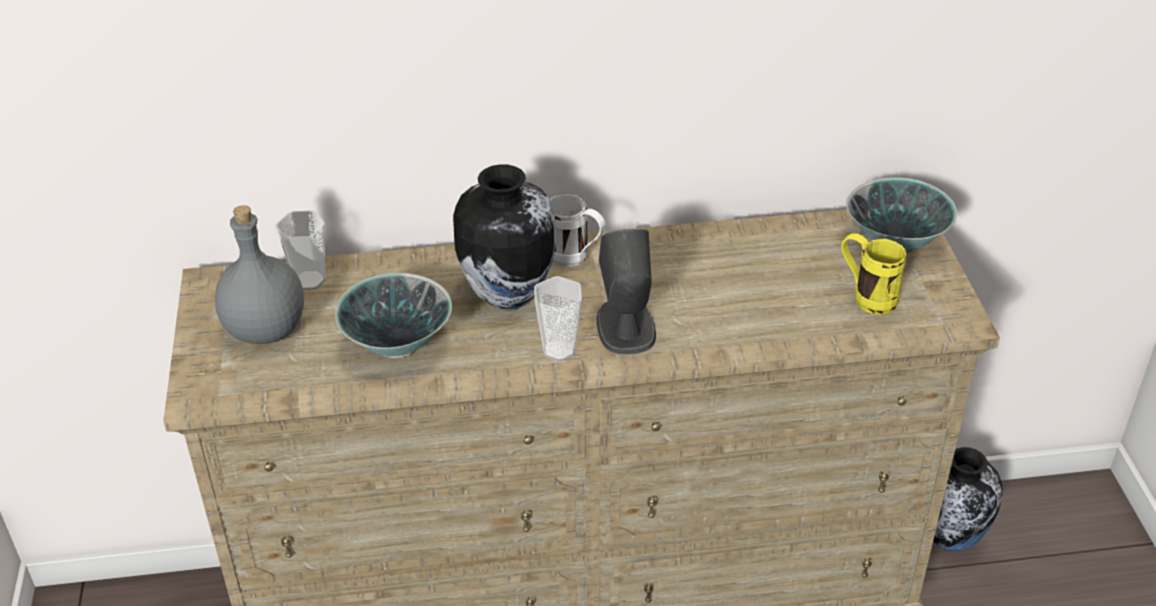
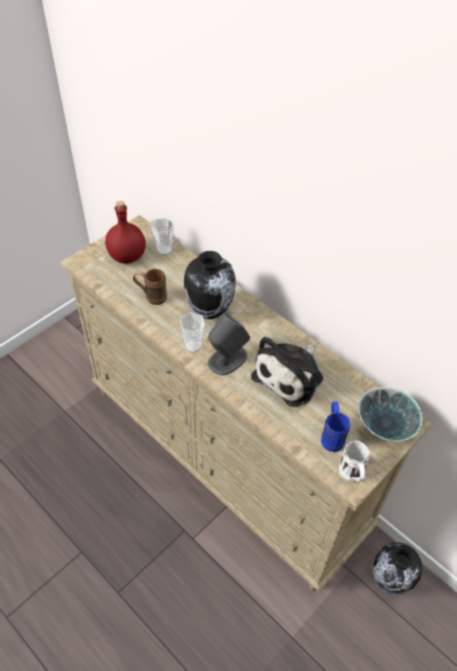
camera: 50 degrees right, 10 degrees up
grey bottle [215,205,304,344] -> red bottle [105,201,146,264]
bowl [335,273,452,358] -> brown mug [133,269,167,305]
white mug [550,194,606,267] -> white mug moved to [339,441,370,482]
yellow mug [841,233,906,315] -> blue mug [321,401,350,452]
none -> plush toy [251,336,323,407]

